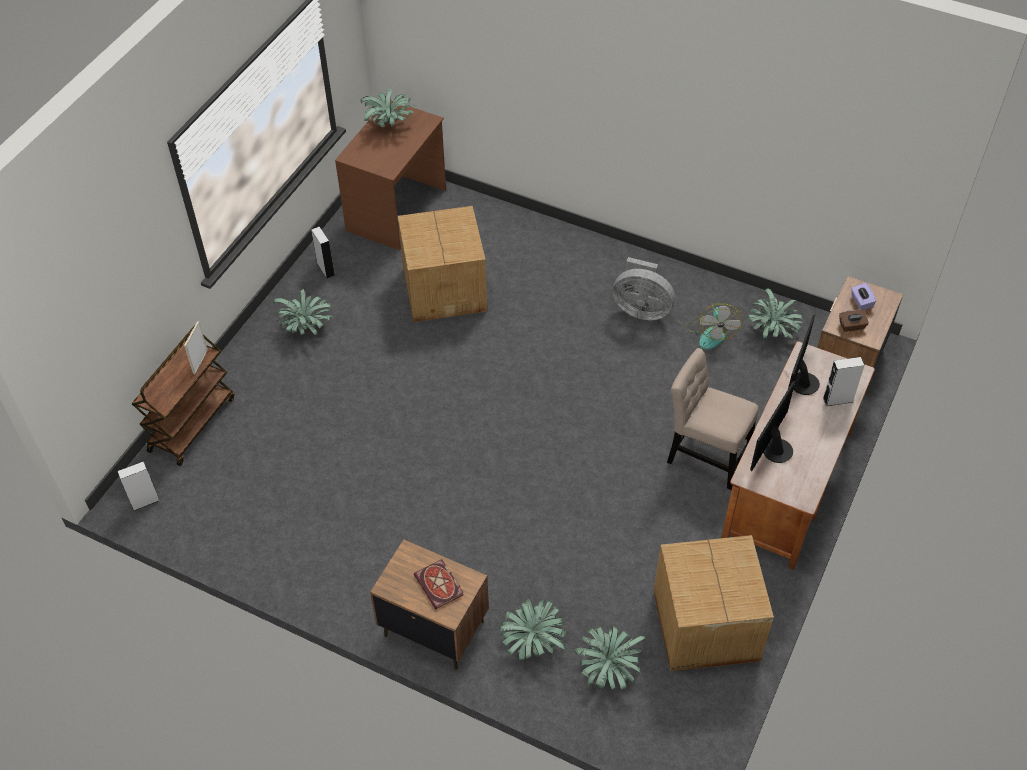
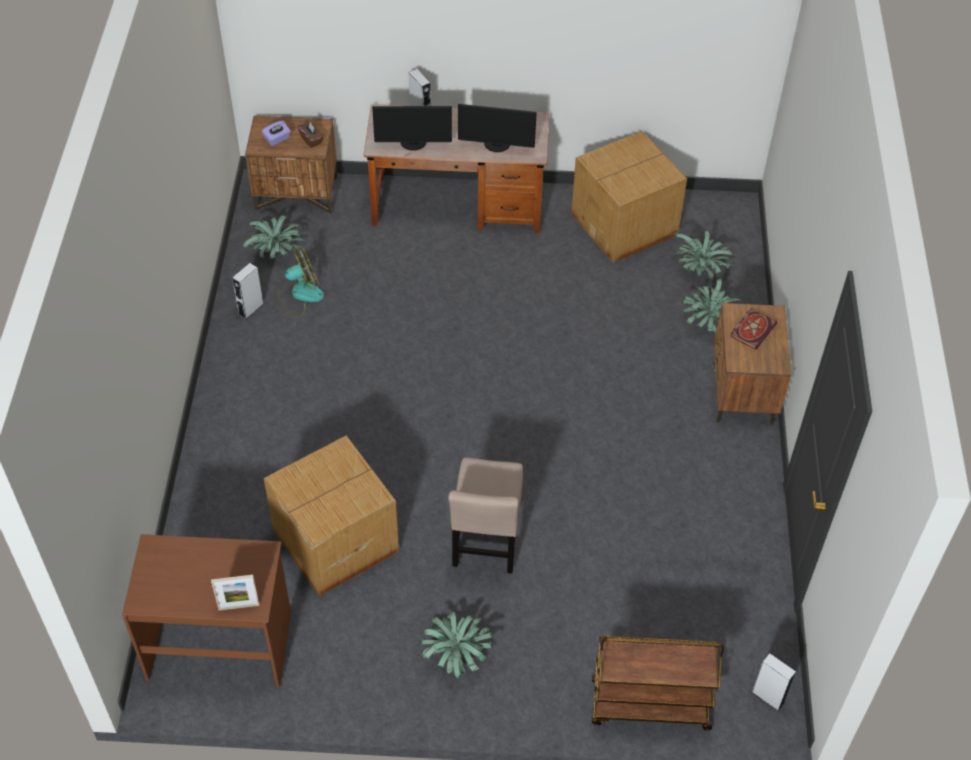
camera: 115 degrees left, 0 degrees up
picture frame [184,321,208,374] -> picture frame moved to [211,575,259,610]
grey speaker [311,227,335,279] -> grey speaker moved to [232,263,264,319]
potted plant [360,89,418,127] -> none
grey fan [613,257,675,320] -> none
beige chair [667,348,759,490] -> beige chair moved to [448,457,523,574]

